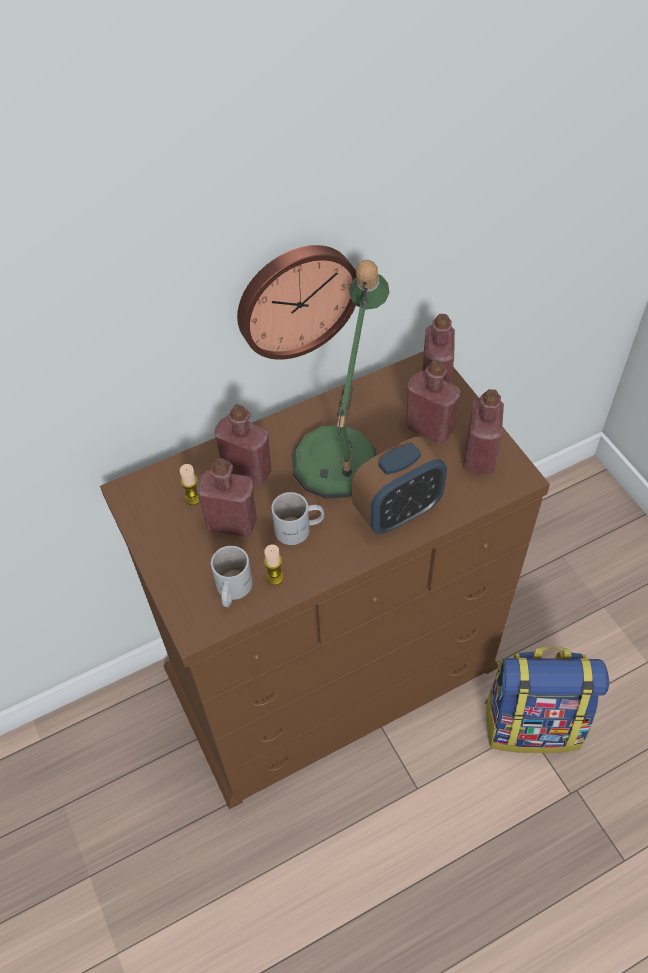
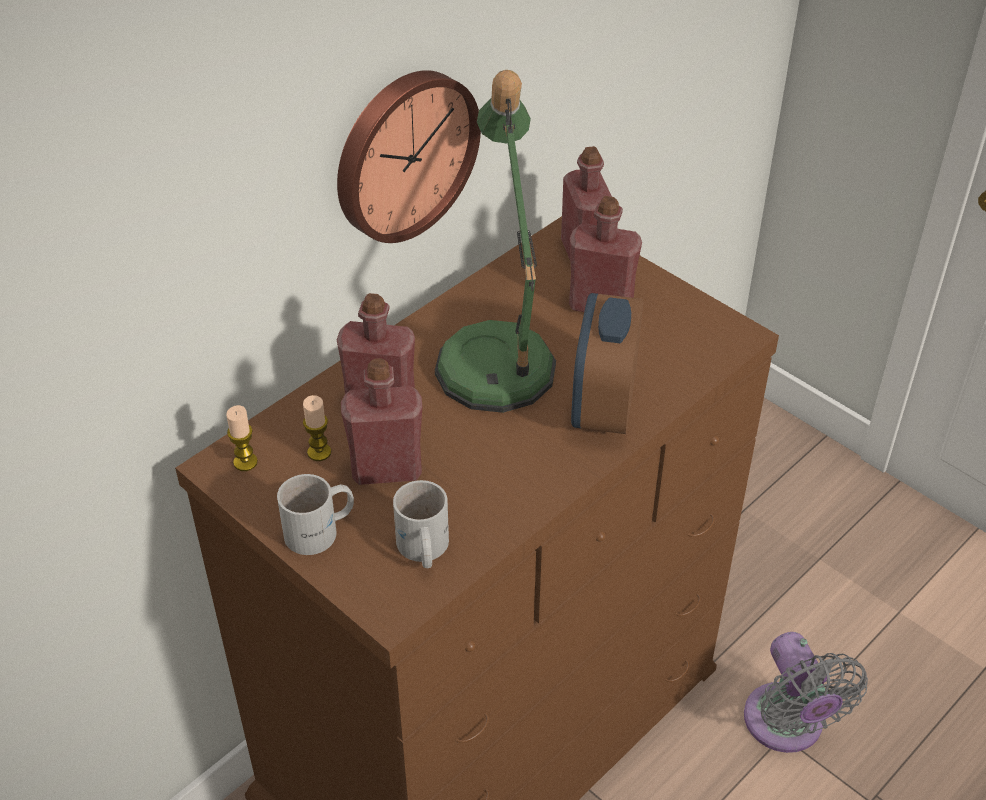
camera: 20 degrees left, 10 degrees down
candle [264,544,284,585] -> candle moved to [226,405,258,471]
white mug [271,492,324,545] -> white mug moved to [277,474,354,555]
alarm clock [352,437,447,534] -> alarm clock turned 150 degrees clockwise [571,293,643,434]
red bottle [464,389,504,475] -> none
backpack [484,647,609,753] -> grey fan [744,632,868,753]

